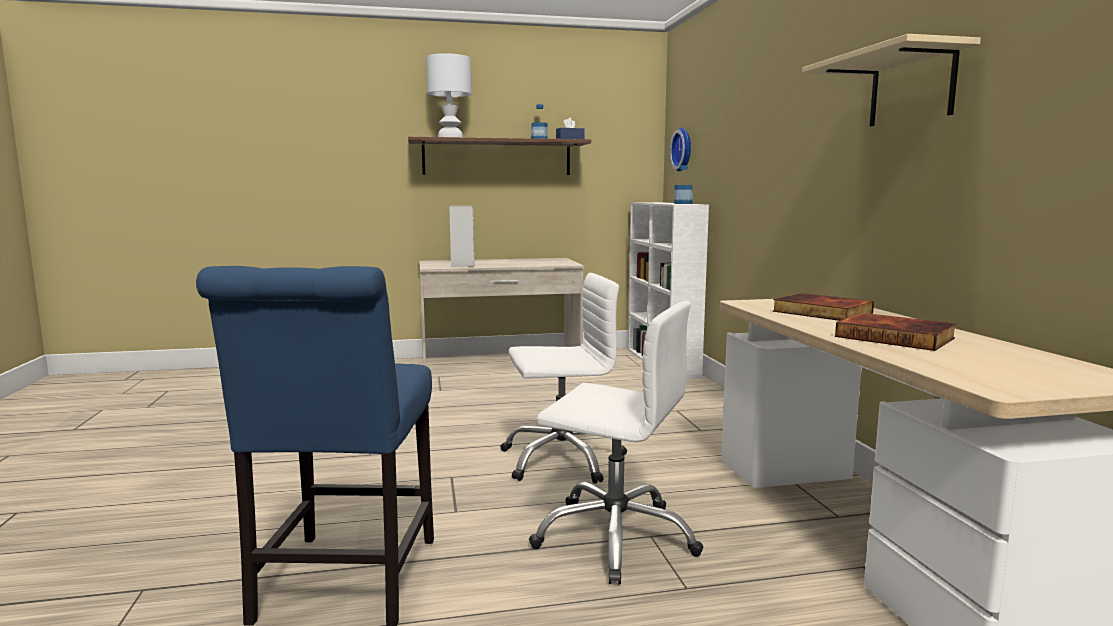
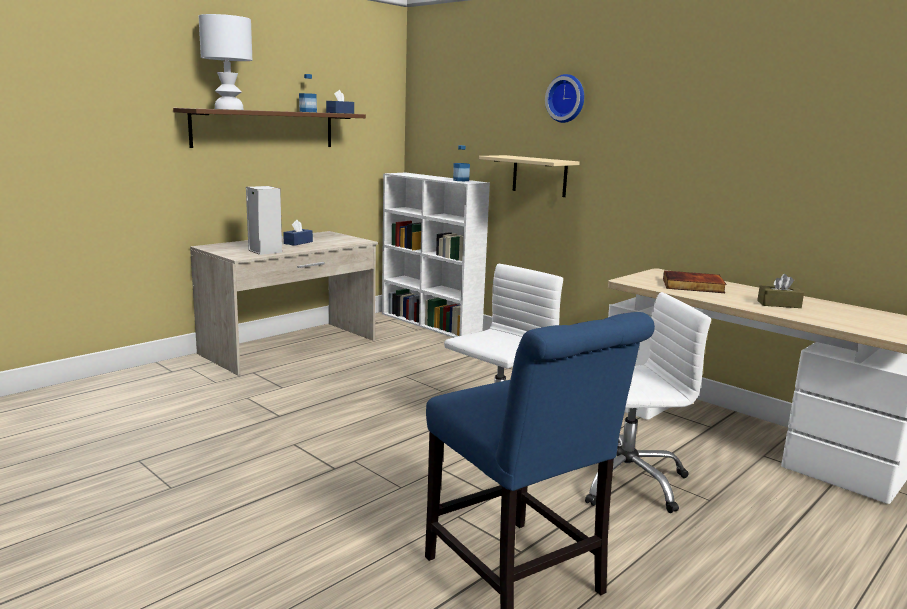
camera: 35 degrees left, 5 degrees up
wall clock [670,128,691,171] -> wall clock moved to [545,74,584,123]
beige shelf [802,34,981,126] -> beige shelf moved to [479,155,580,197]
book [835,313,956,351] -> brown tissue box [757,274,804,308]
none -> blue tissue box [283,220,313,246]

